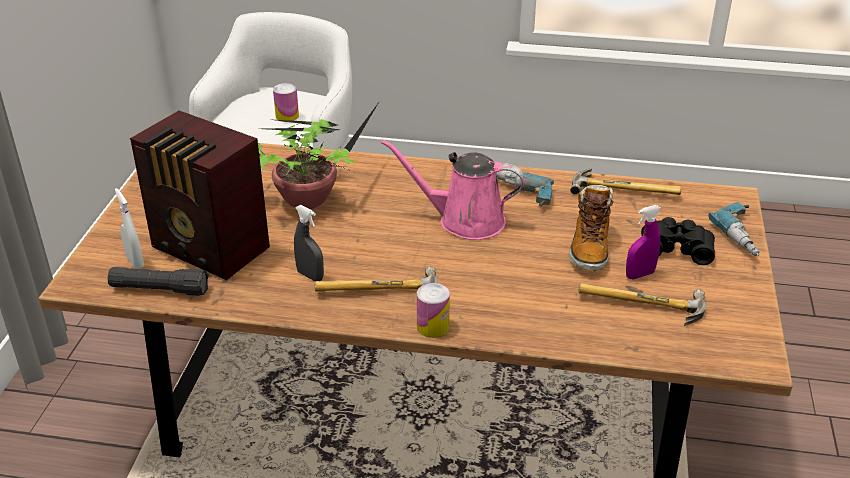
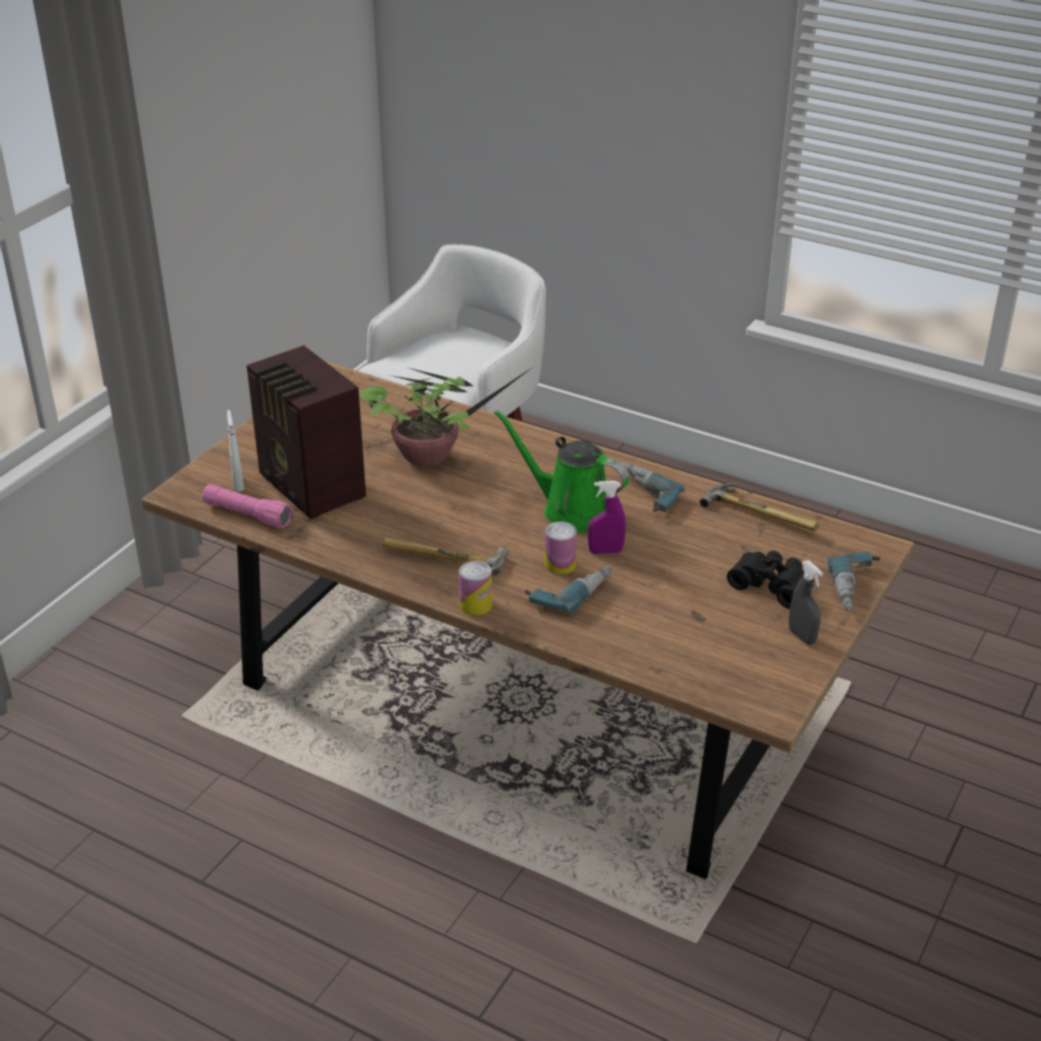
camera: 20 degrees right, 0 degrees up
black flashlight [108,267,209,296] -> pink flashlight [202,484,293,528]
can [273,83,299,122] -> can moved to [545,521,577,575]
grey spray bottle [294,205,324,281] -> grey spray bottle moved to [789,560,823,645]
pink watering can [381,139,525,240] -> green watering can [494,410,629,533]
boot [569,184,614,271] -> none
hammer [578,283,706,326] -> none
purple spray bottle [626,205,661,279] -> purple spray bottle moved to [588,481,626,554]
none -> power drill [525,565,612,614]

